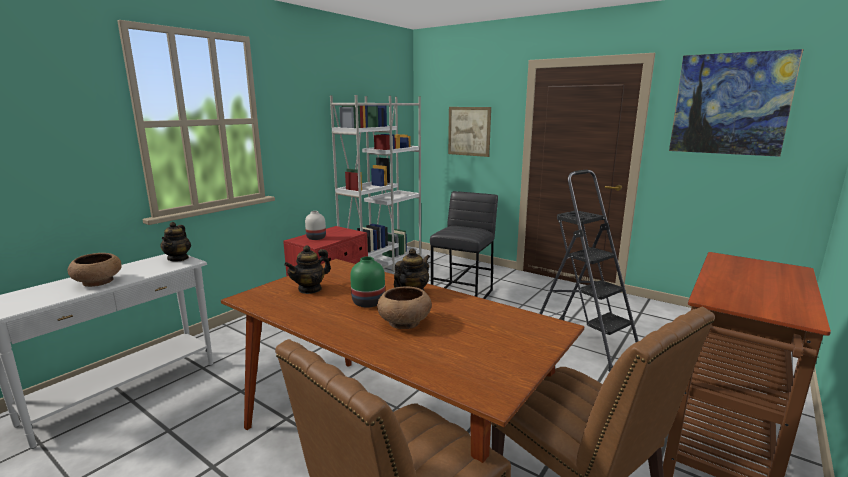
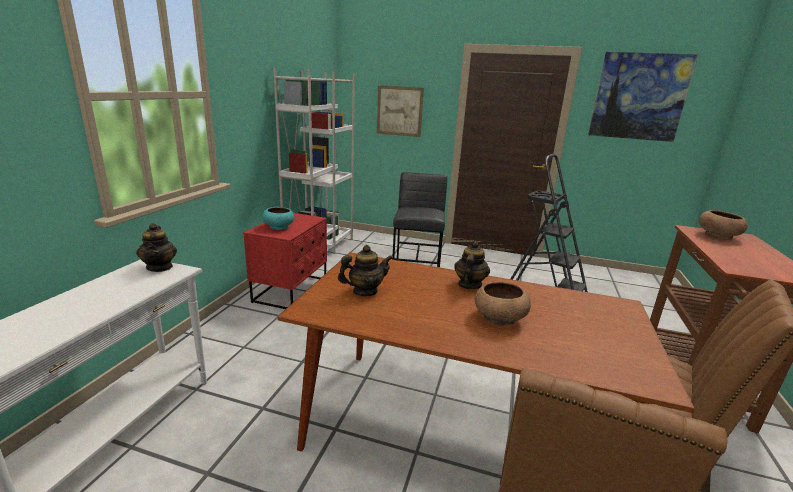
camera: 20 degrees left, 5 degrees up
brown bowl [68,253,122,287] -> brown bowl moved to [699,210,748,240]
teapot [284,245,331,294] -> teapot turned 135 degrees counterclockwise [338,245,393,296]
white vase [305,211,326,240] -> turquoise bowl [262,207,295,230]
green vase [350,256,385,307] -> none

